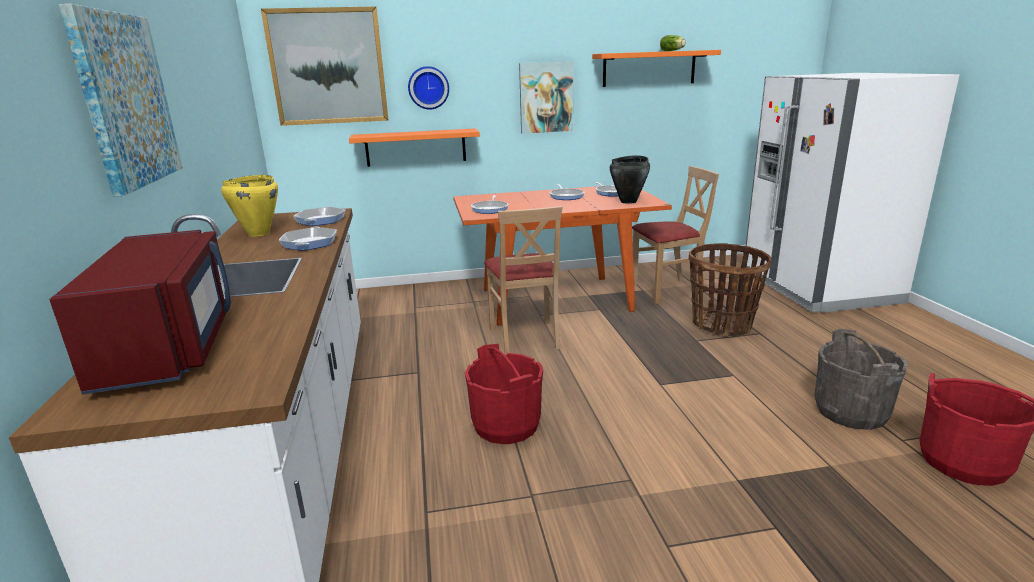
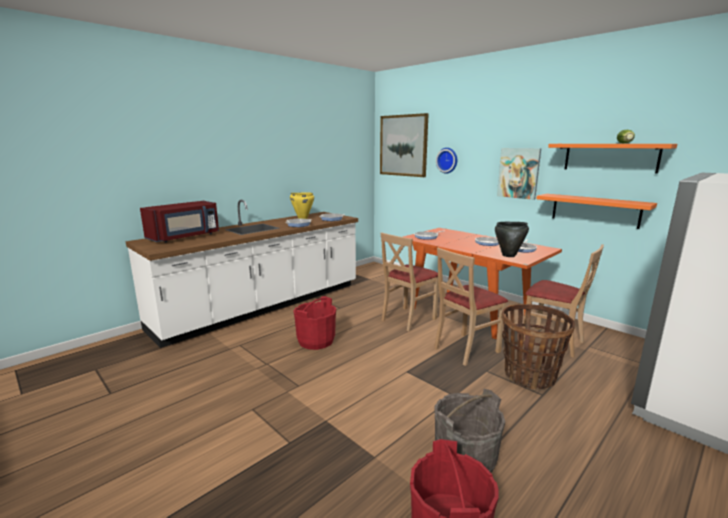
camera: 55 degrees right, 5 degrees down
picture [58,4,183,197] -> none
orange shelf [349,128,480,167] -> orange shelf moved to [536,194,657,229]
none -> beige chair [434,248,508,366]

